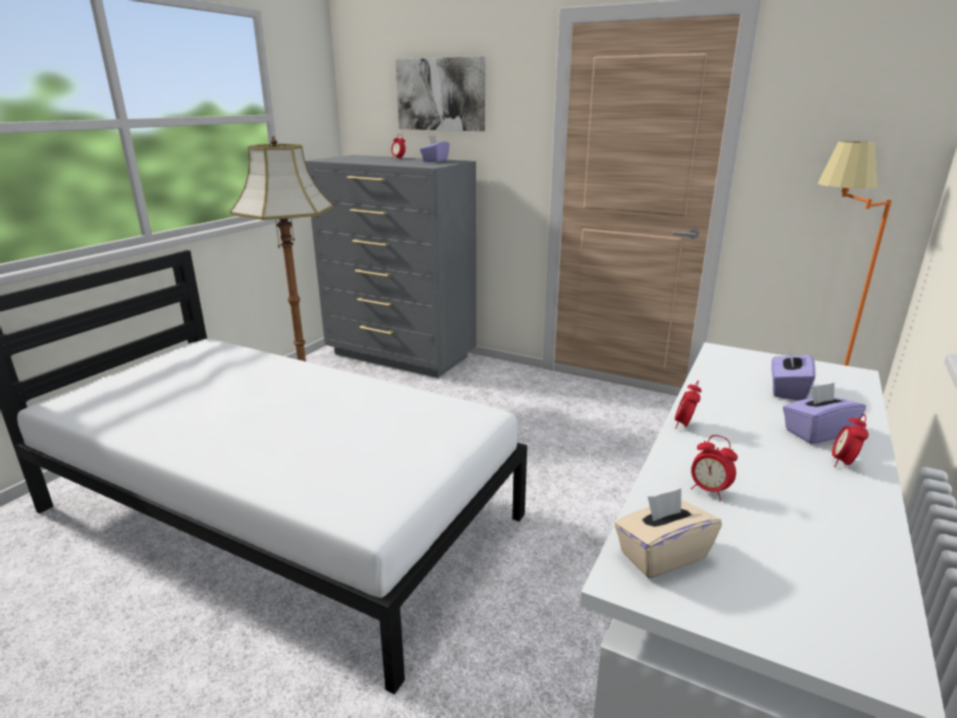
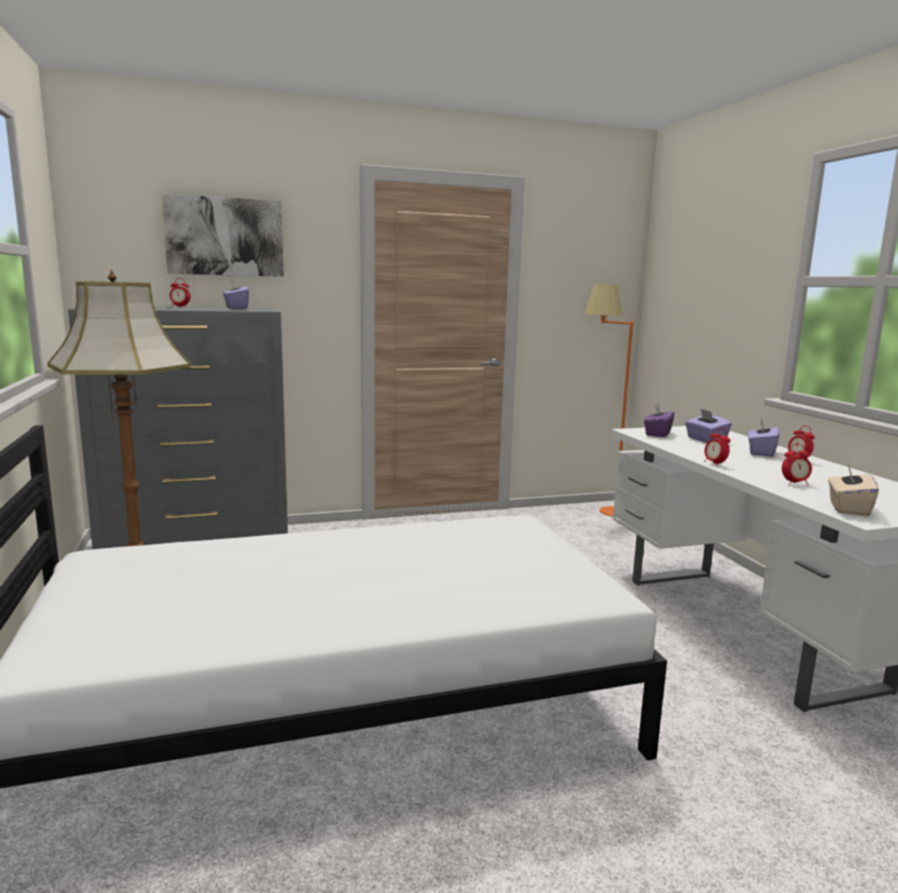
camera: 45 degrees left, 10 degrees down
none -> purple tissue box [644,403,674,437]

